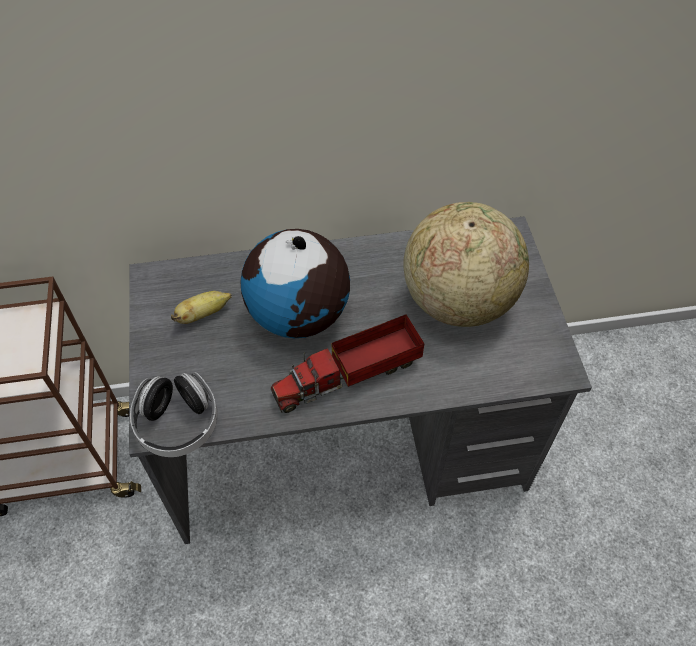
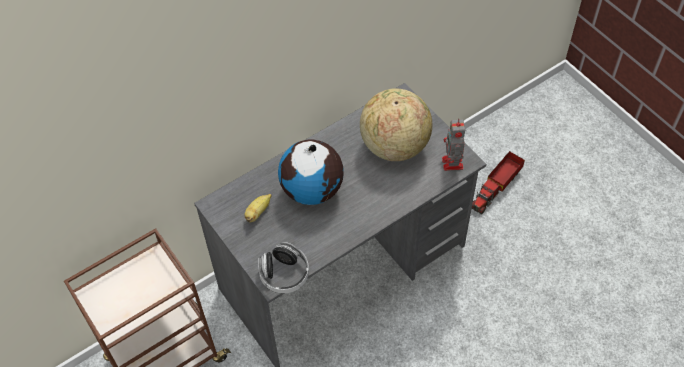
camera: 25 degrees left, 0 degrees up
toy truck [271,314,424,413] -> toy truck moved to [472,151,525,214]
none -> toy robot [442,118,465,171]

